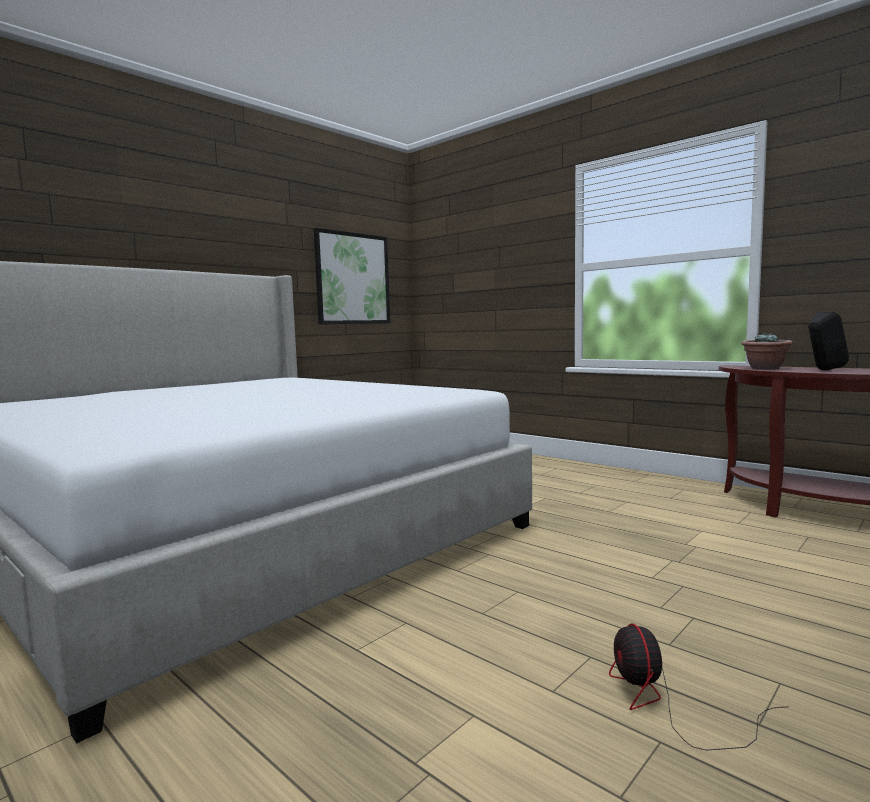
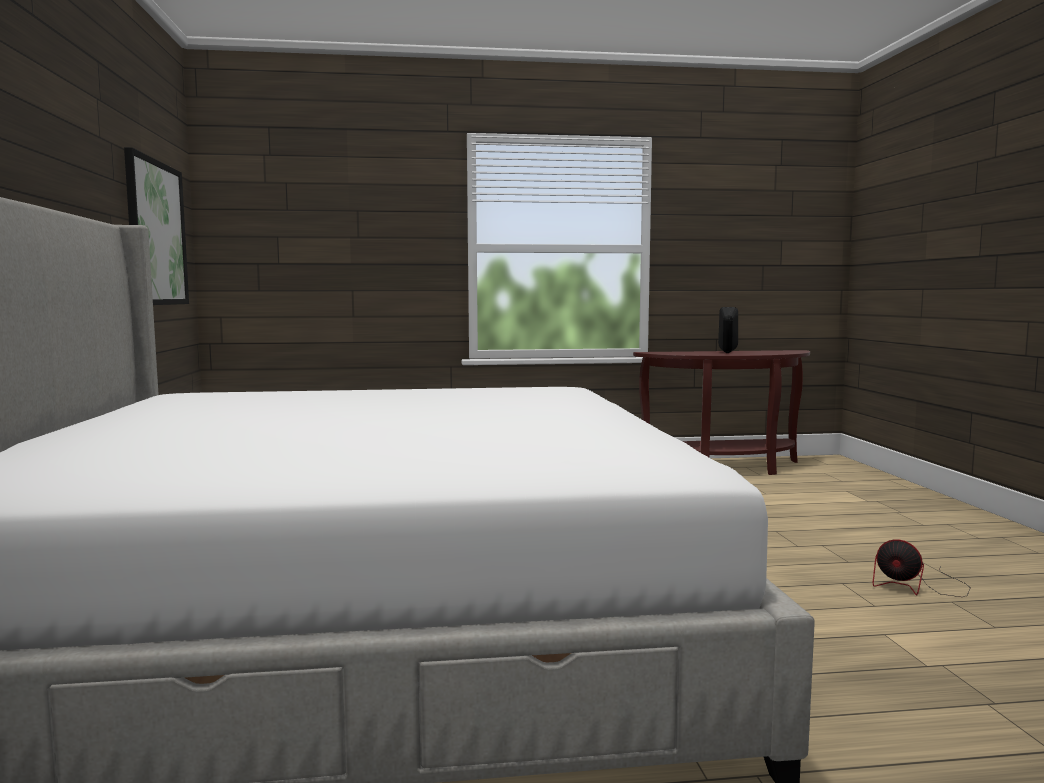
camera: 50 degrees left, 0 degrees up
potted plant [741,333,793,370] -> none

